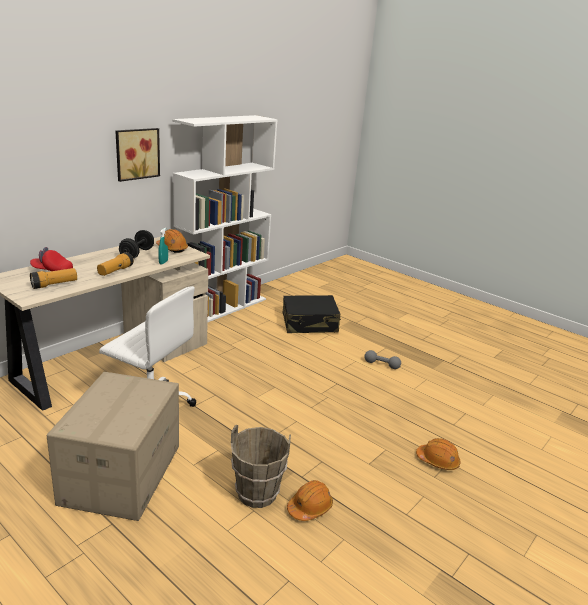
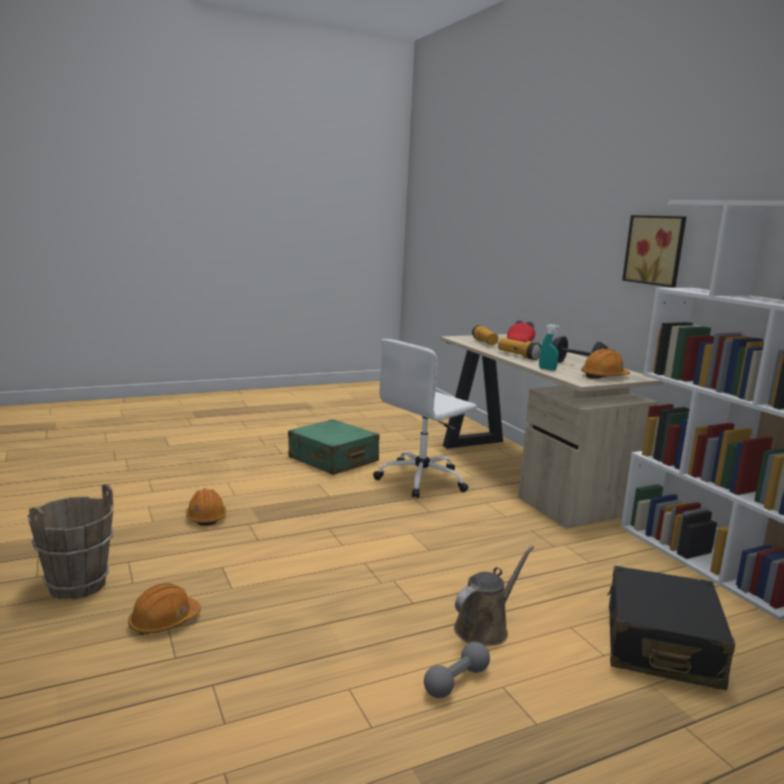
camera: 115 degrees right, 10 degrees down
cardboard box [47,372,179,521] -> green suitcase [288,419,379,475]
brown bucket [231,425,291,508] -> brown bucket moved to [27,484,113,599]
none -> brown watering can [454,546,534,646]

